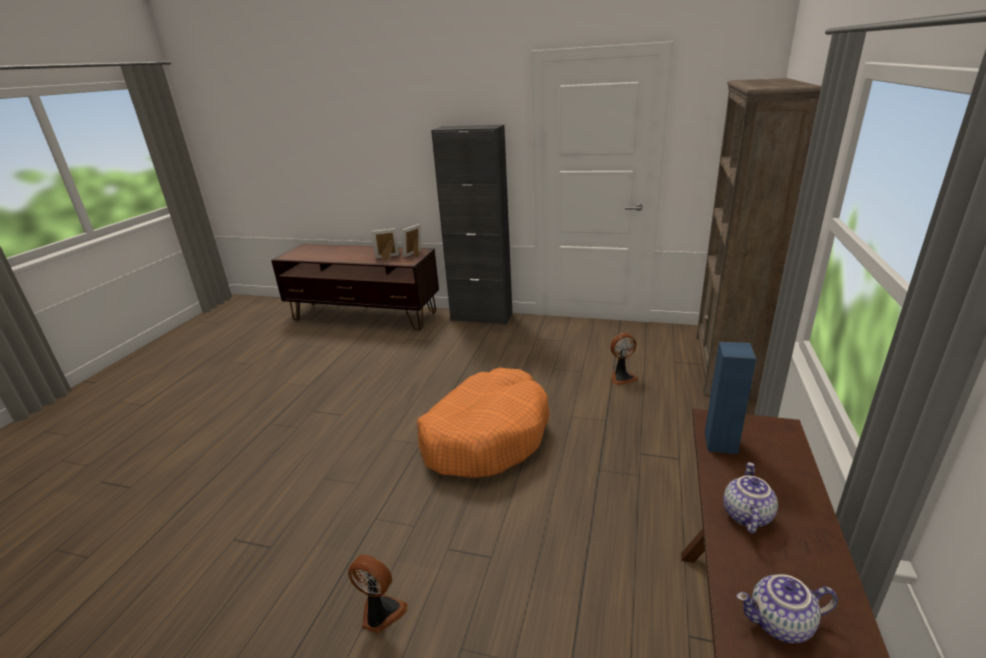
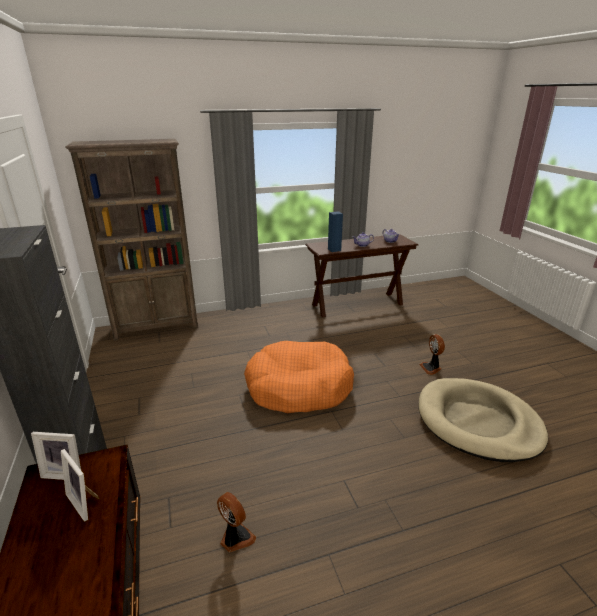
camera: 125 degrees left, 0 degrees up
fan [610,333,638,385] -> fan moved to [217,492,256,552]
none -> beige dog bed [419,378,548,462]

